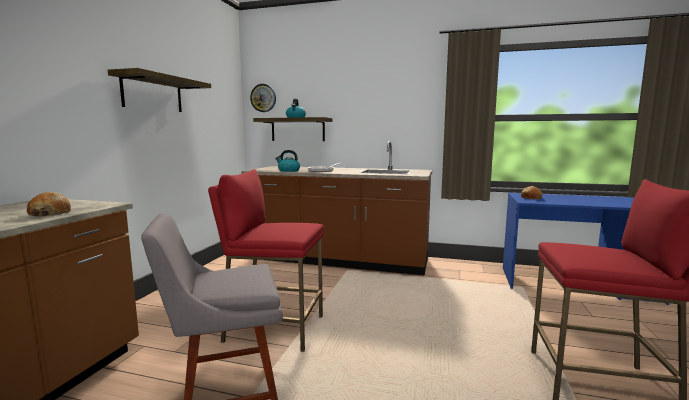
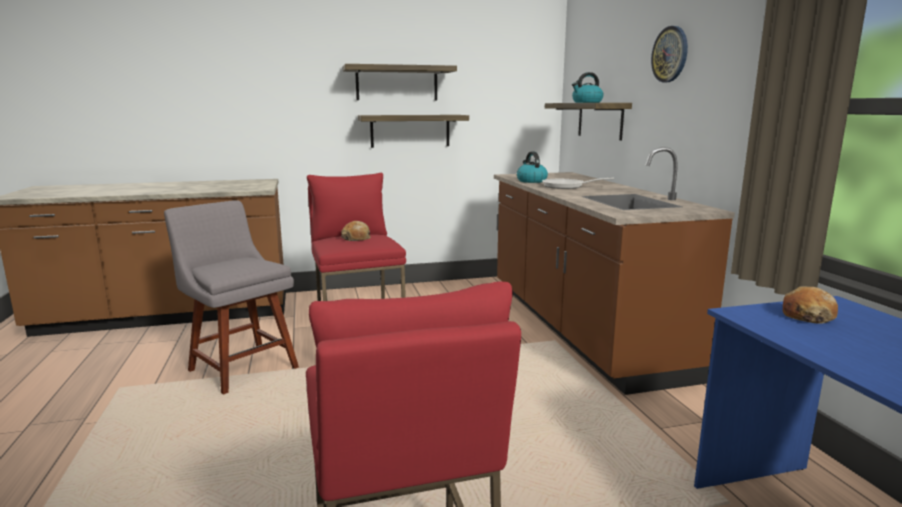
camera: 60 degrees right, 5 degrees up
bread [27,192,71,217] -> bread moved to [341,221,371,241]
wall clock [250,84,276,112] -> wall clock moved to [651,26,688,82]
none -> shelf [358,115,469,148]

